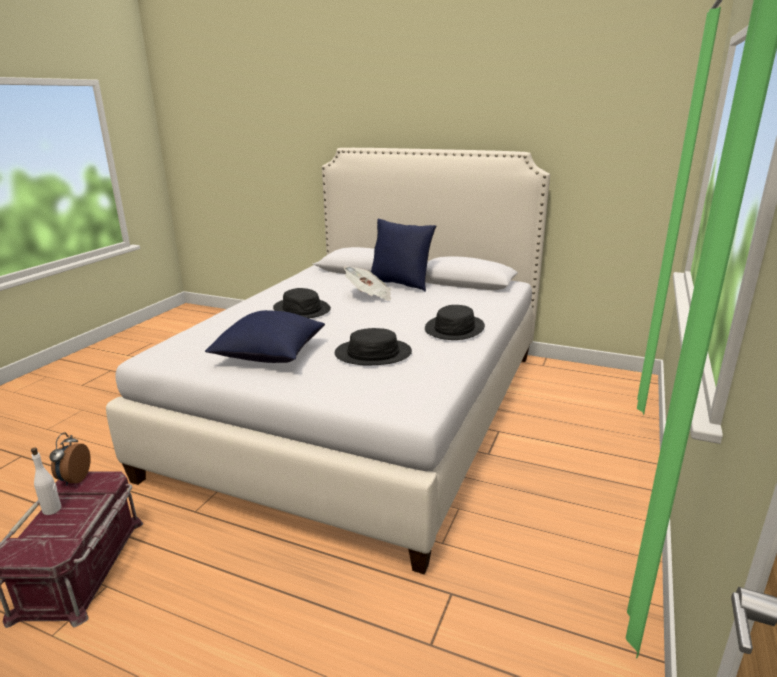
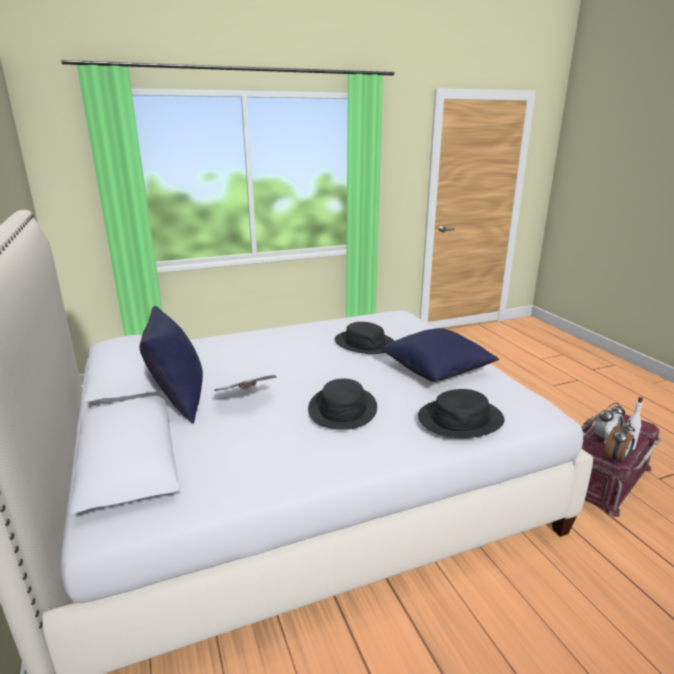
camera: 135 degrees left, 0 degrees up
black hat [425,305,485,340] -> black hat moved to [418,389,504,438]
none -> alarm clock [594,403,625,443]

